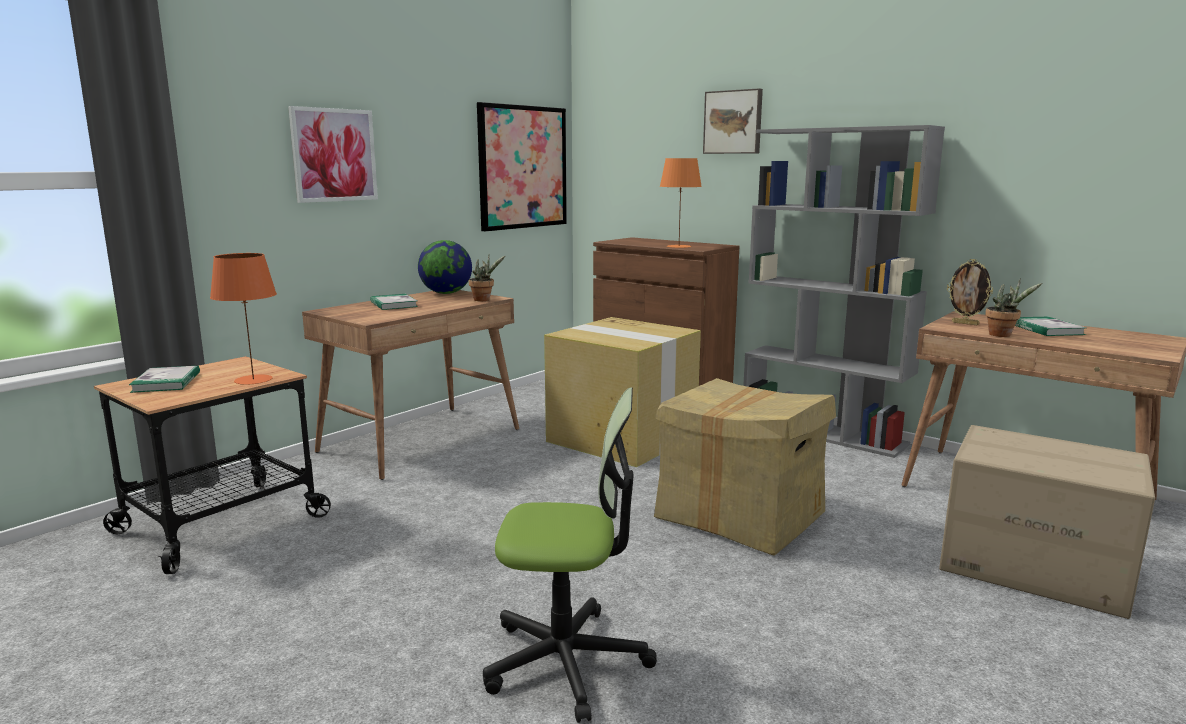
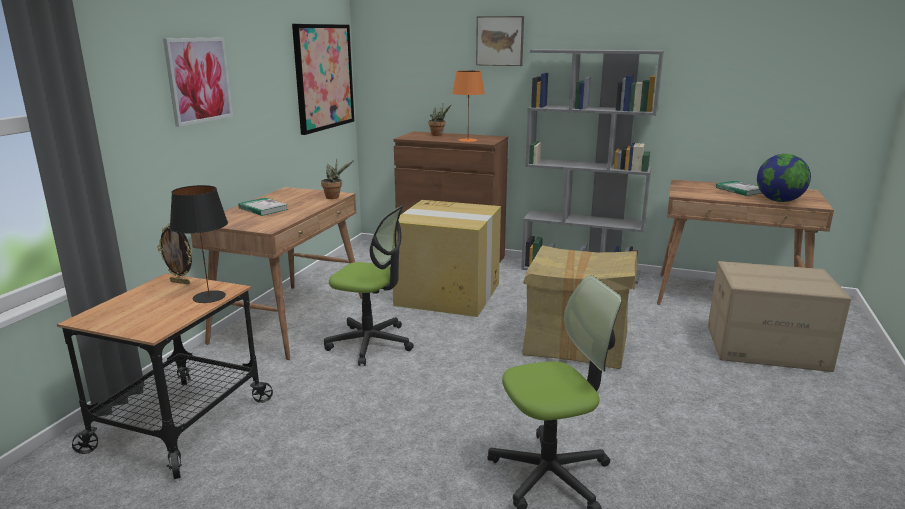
camera: 20 degrees left, 5 degrees up
book [129,365,200,393] -> none
orange table lamp [210,253,277,385] -> black table lamp [169,185,228,303]
globe [418,240,472,294] -> globe moved to [757,154,811,202]
picture frame [947,259,993,325] -> picture frame moved to [157,223,192,284]
potted plant [985,278,1043,337] -> potted plant moved to [428,104,451,136]
none -> office chair [324,205,414,366]

